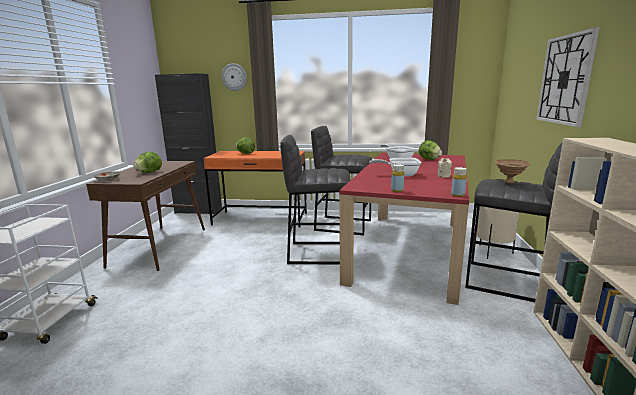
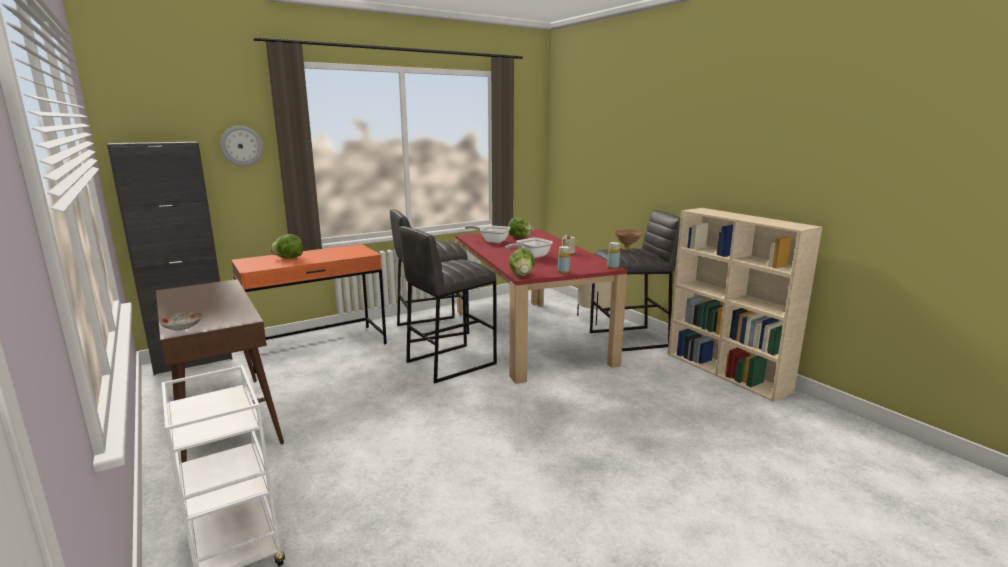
camera: 40 degrees left, 0 degrees up
lettuce [134,151,162,173] -> lettuce moved to [509,248,535,277]
wall clock [536,27,600,127] -> none

